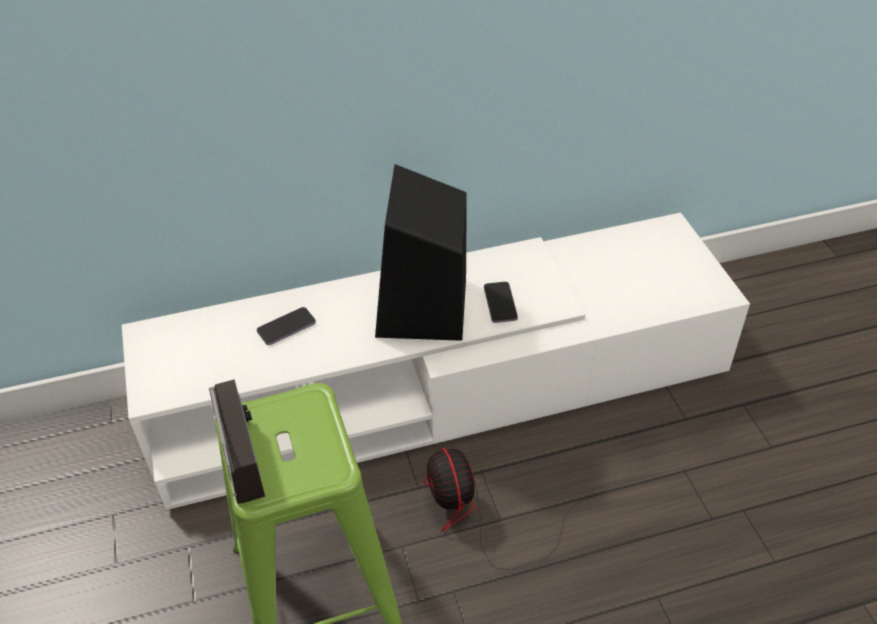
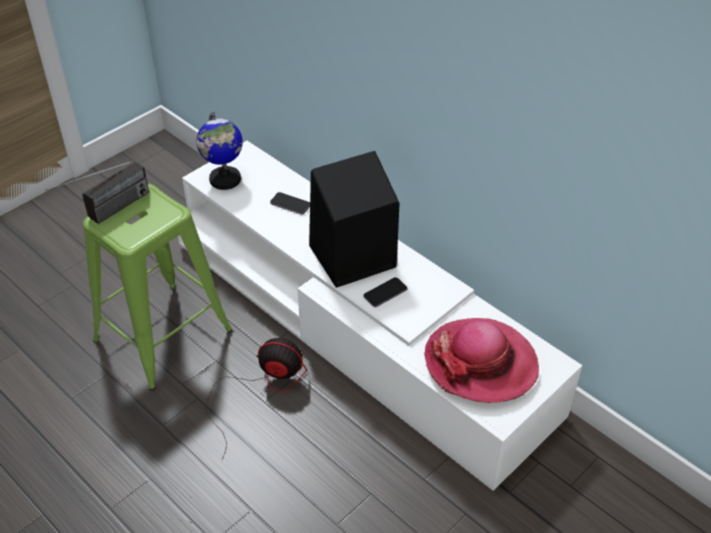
camera: 60 degrees right, 0 degrees up
fan [424,447,598,570] -> fan turned 60 degrees clockwise [205,338,307,460]
none -> globe [196,111,243,190]
none -> hat [424,318,539,403]

